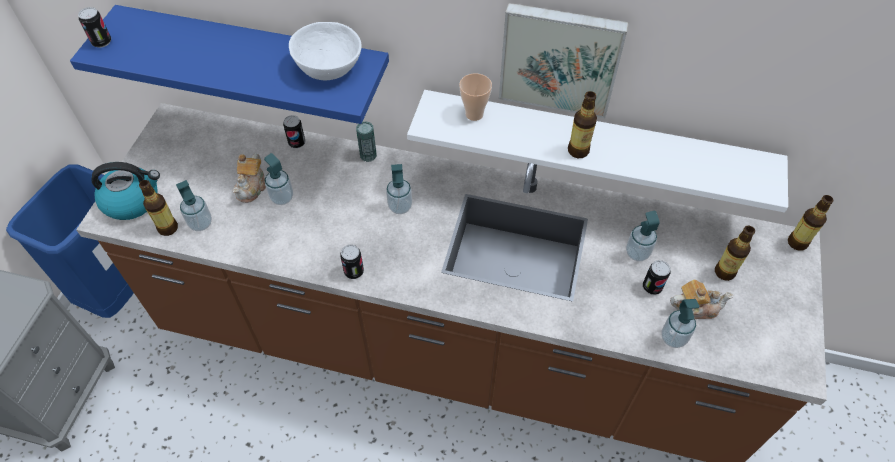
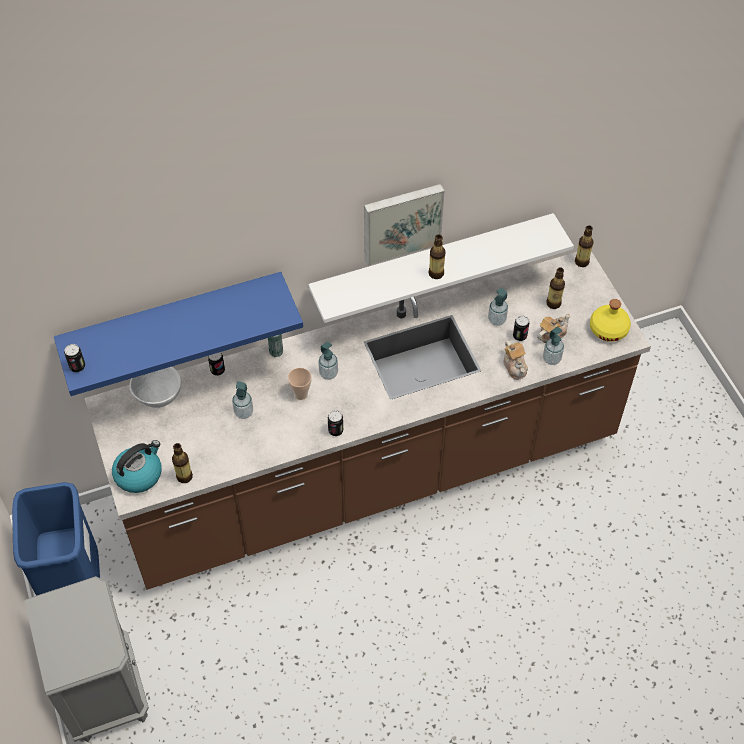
camera: 35 degrees left, 0 degrees up
soap dispenser [176,180,212,231] -> none
teapot [233,153,266,203] -> teapot moved to [503,341,528,380]
white bowl [289,22,362,80] -> white bowl moved to [130,367,181,408]
cup [459,73,492,121] -> cup moved to [288,368,312,400]
none -> yellow bottle [590,299,631,342]

